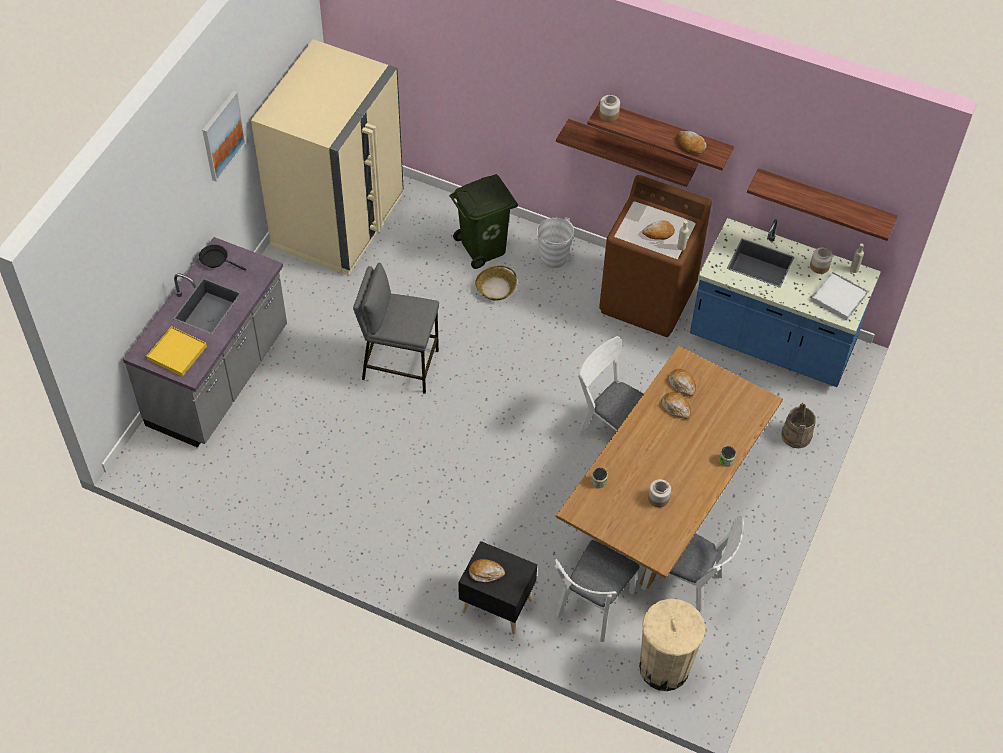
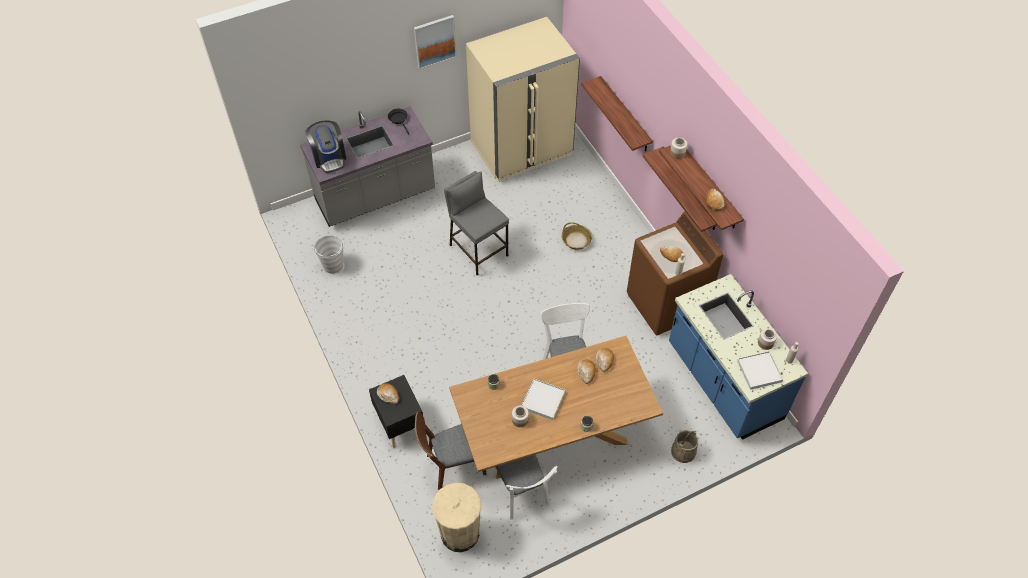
camera: 40 degrees right, 0 degrees up
yellow tray [146,326,207,377] -> coffee machine [305,121,346,173]
green trash can [449,174,518,269] -> none
white bucket [537,217,574,268] -> white bucket moved to [313,235,344,274]
white chair [555,540,640,642] -> brown chair [415,411,487,490]
shelf [747,168,898,241] -> shelf moved to [581,76,653,151]
none -> white tray [521,379,565,420]

